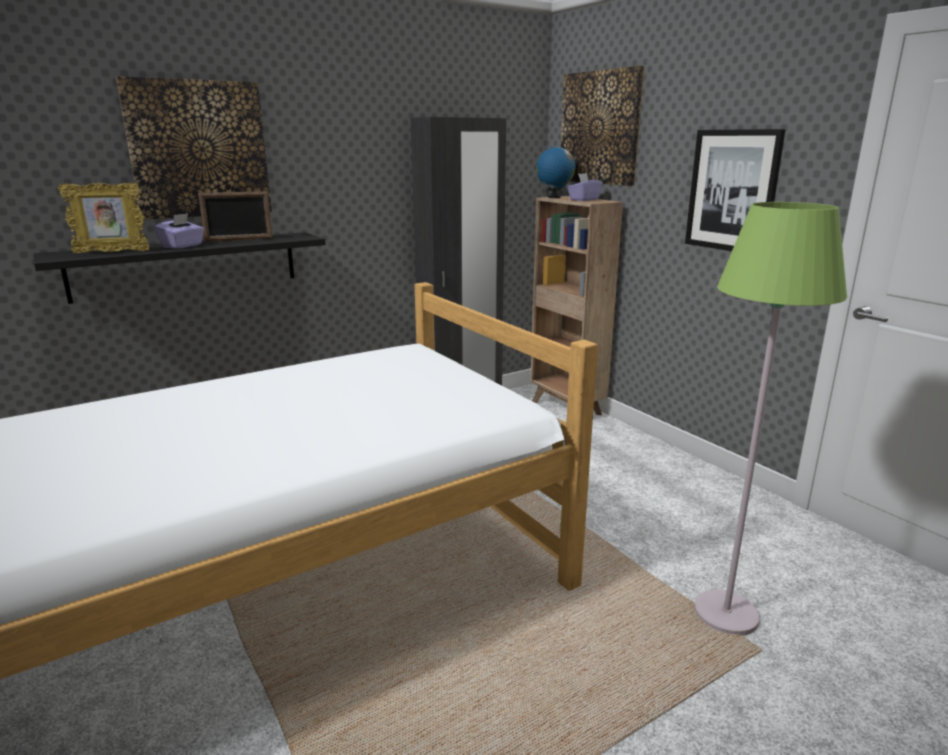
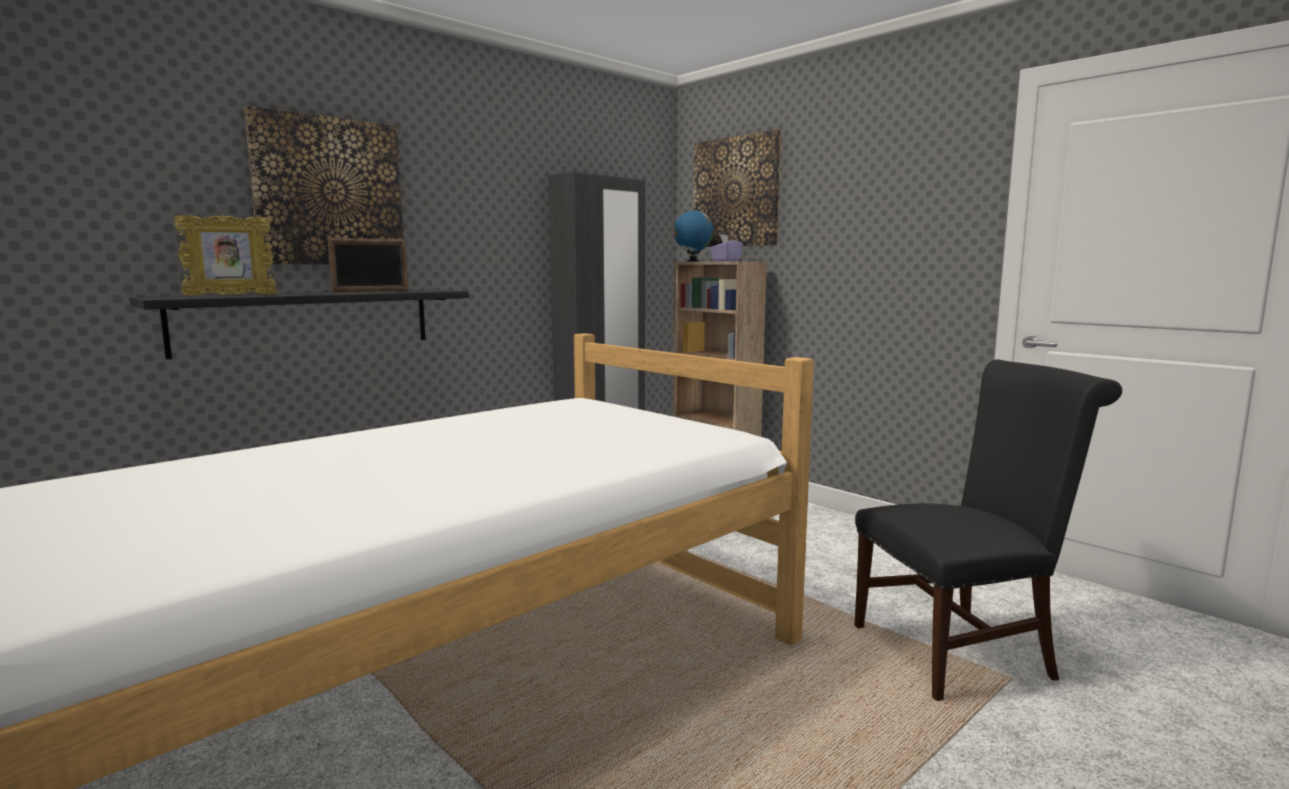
camera: 10 degrees left, 10 degrees down
purple tissue box [154,213,204,249] -> none
picture [685,129,786,251] -> none
green floor lamp [694,202,847,636] -> black chair [854,359,1122,701]

